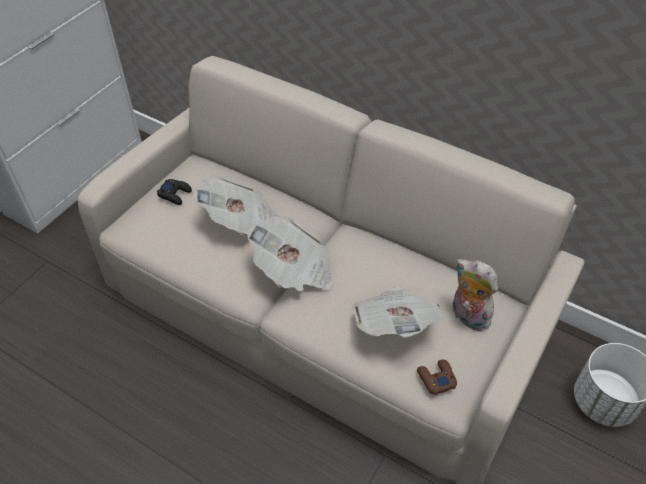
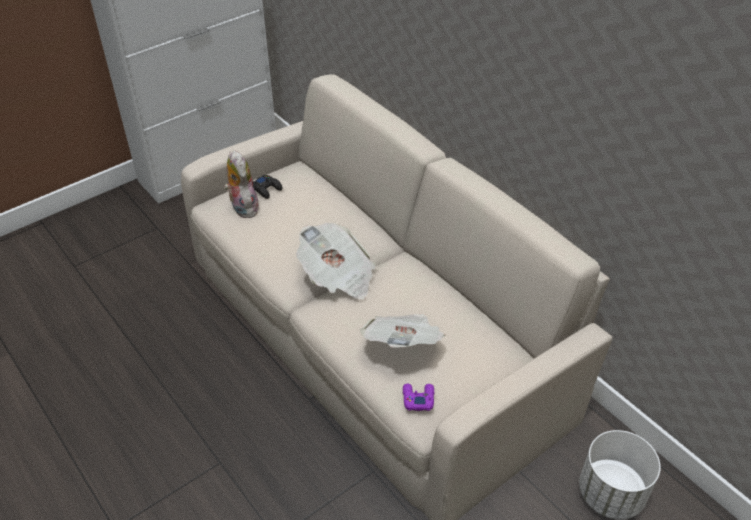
camera: 20 degrees right, 5 degrees down
newspaper [193,176,277,235] -> none
brown game controller [417,360,457,395] -> purple game controller [403,384,434,411]
plush toy [453,259,498,331] -> plush toy moved to [224,150,259,218]

